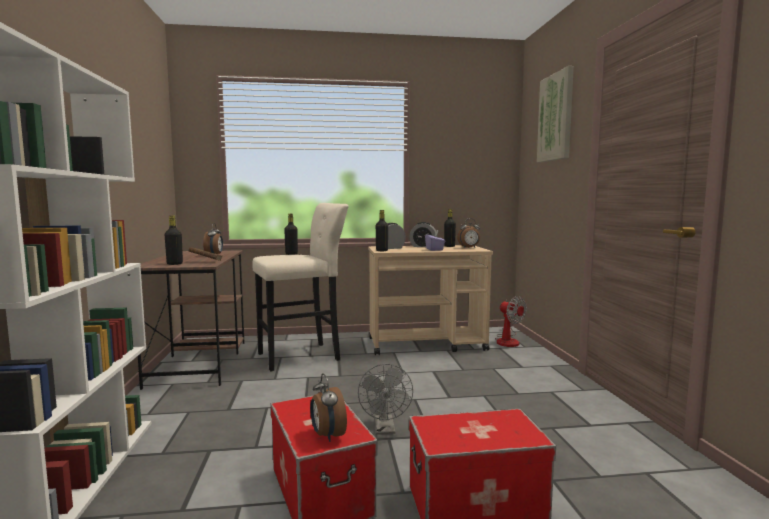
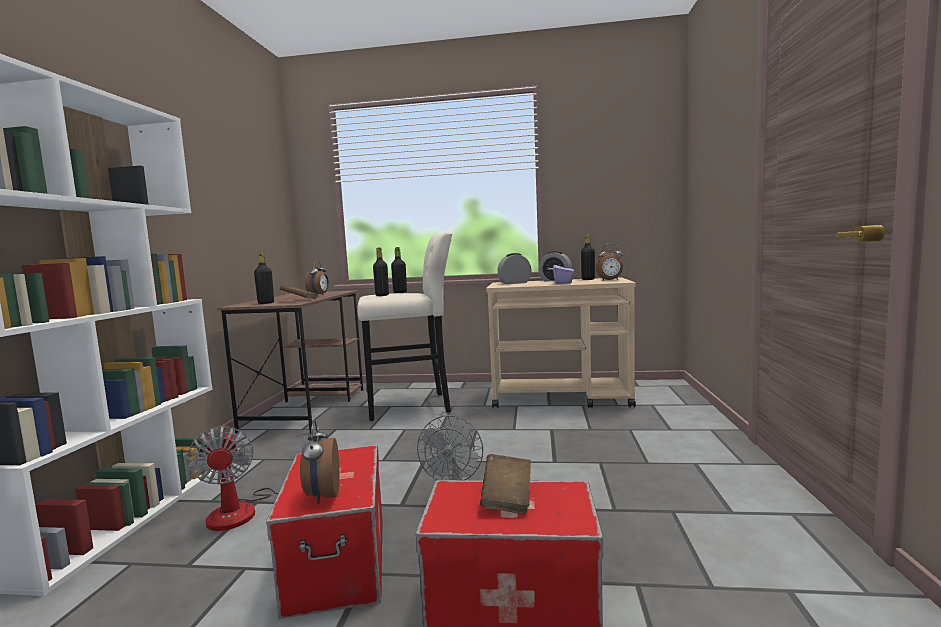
camera: 15 degrees right, 0 degrees up
black bottle [376,210,388,251] -> black bottle moved to [373,248,389,296]
fan [495,296,527,347] -> fan moved to [187,426,312,531]
picture [537,66,574,163] -> none
none -> brown book [480,454,531,514]

